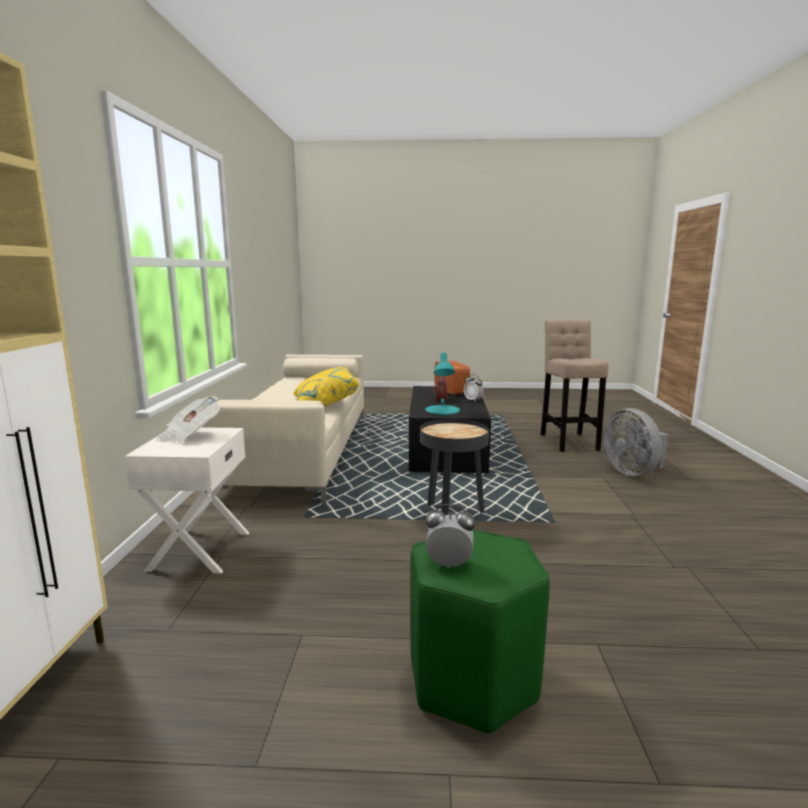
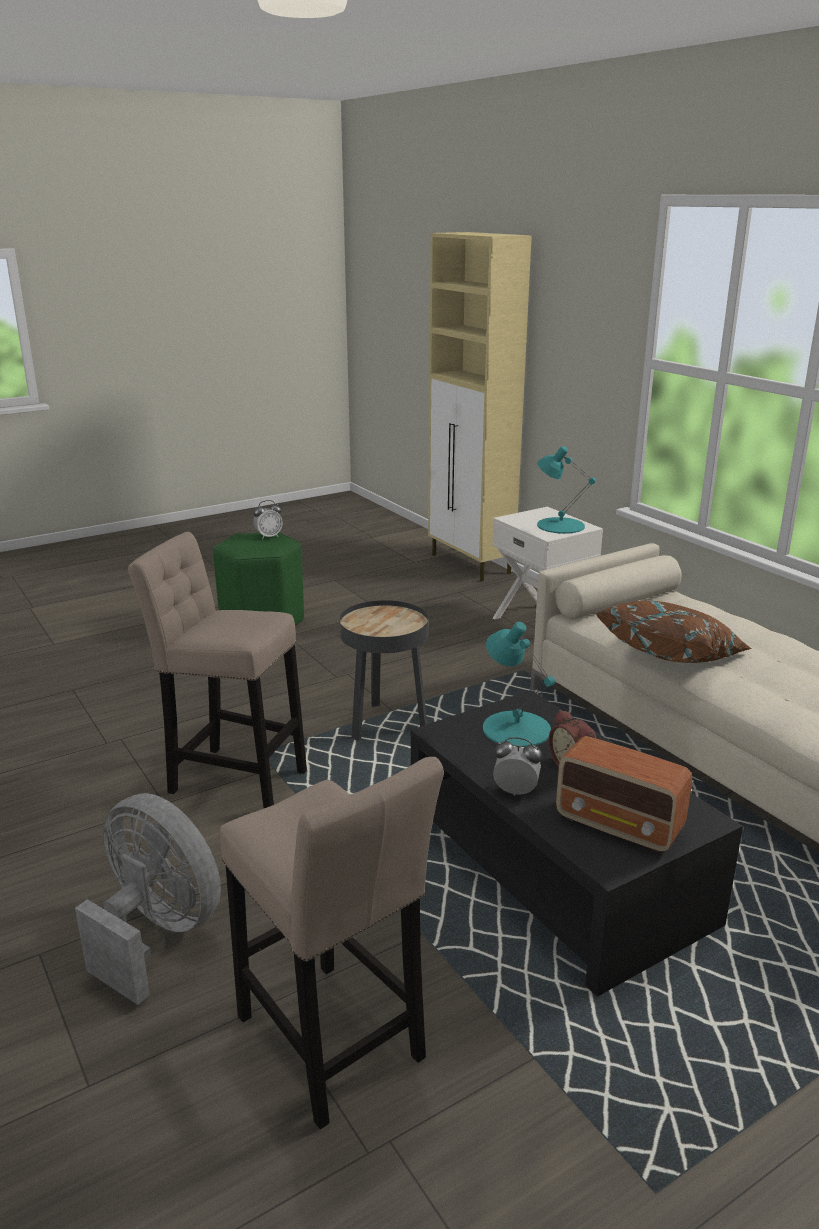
camera: 145 degrees right, 10 degrees up
newspaper [156,396,220,442] -> turquoise table lamp [537,446,596,534]
yellow pillow [293,367,359,406] -> brown pillow [596,601,752,663]
none -> beige stool [128,531,307,808]

